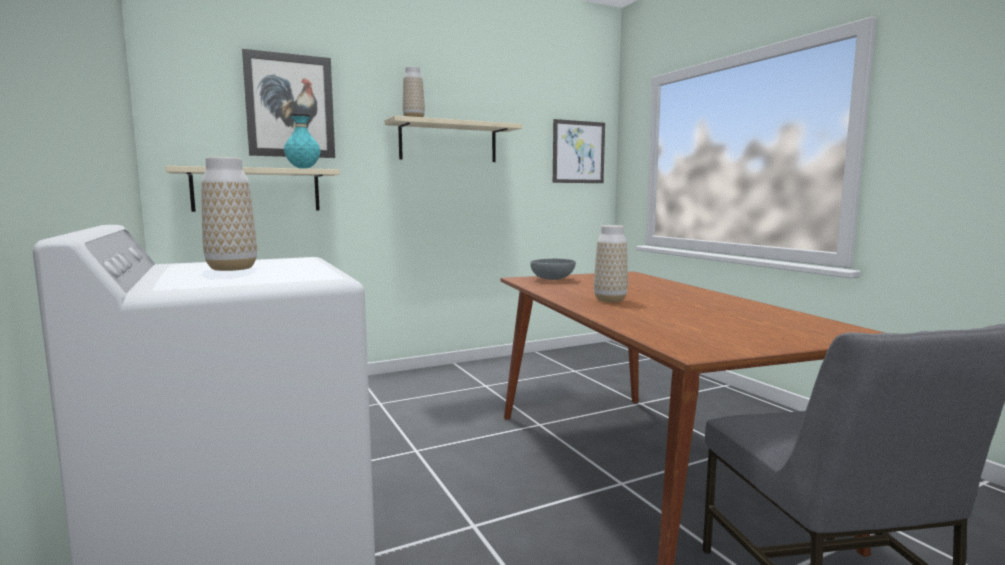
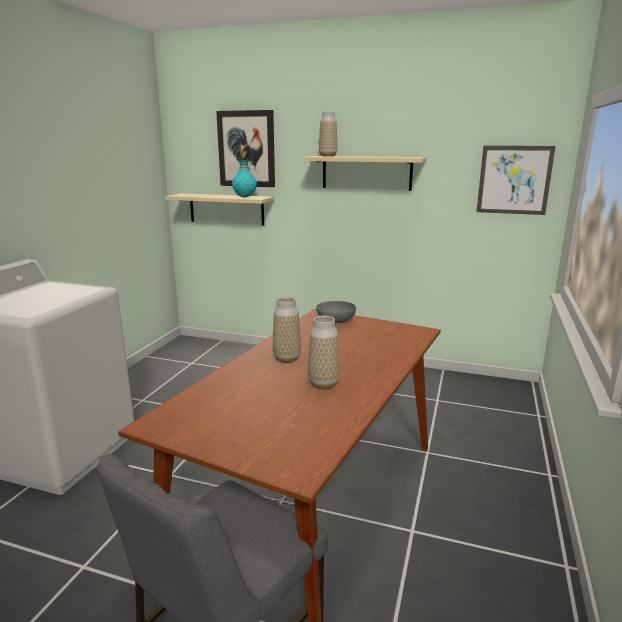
camera: 45 degrees right, 10 degrees up
vase [201,157,257,271] -> vase moved to [308,316,340,389]

